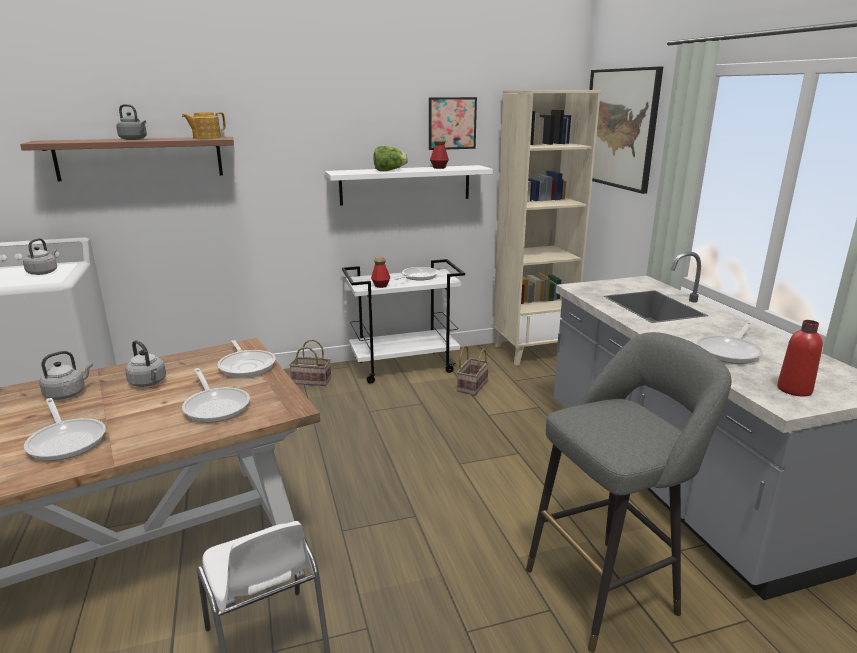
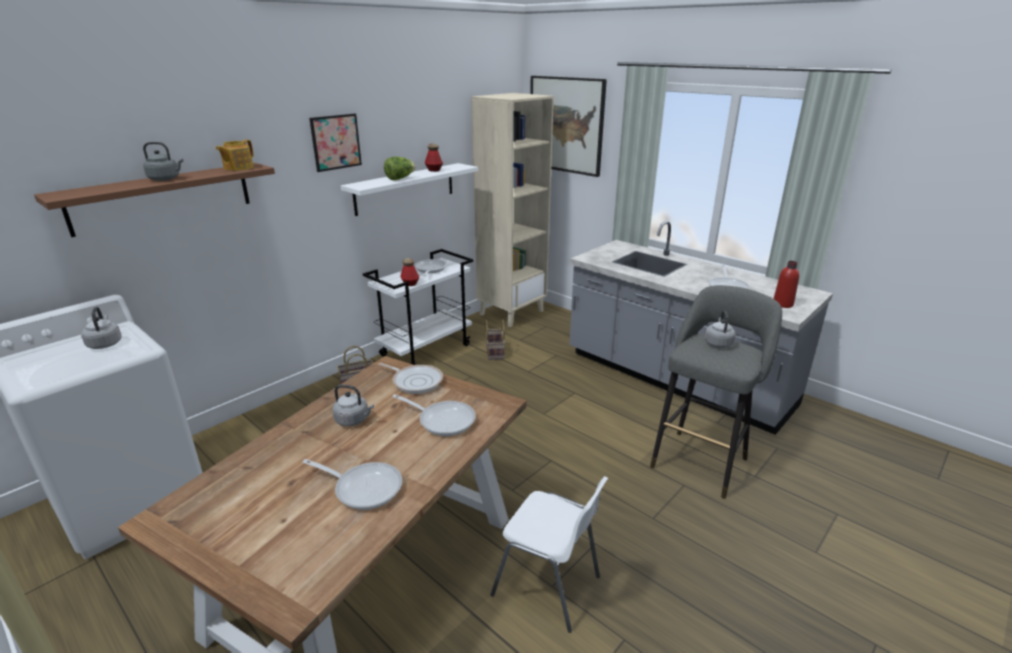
camera: 30 degrees left, 5 degrees up
grey kettle [39,351,93,400] -> grey kettle moved to [705,311,736,348]
picture [429,97,477,150] -> picture moved to [309,114,362,172]

